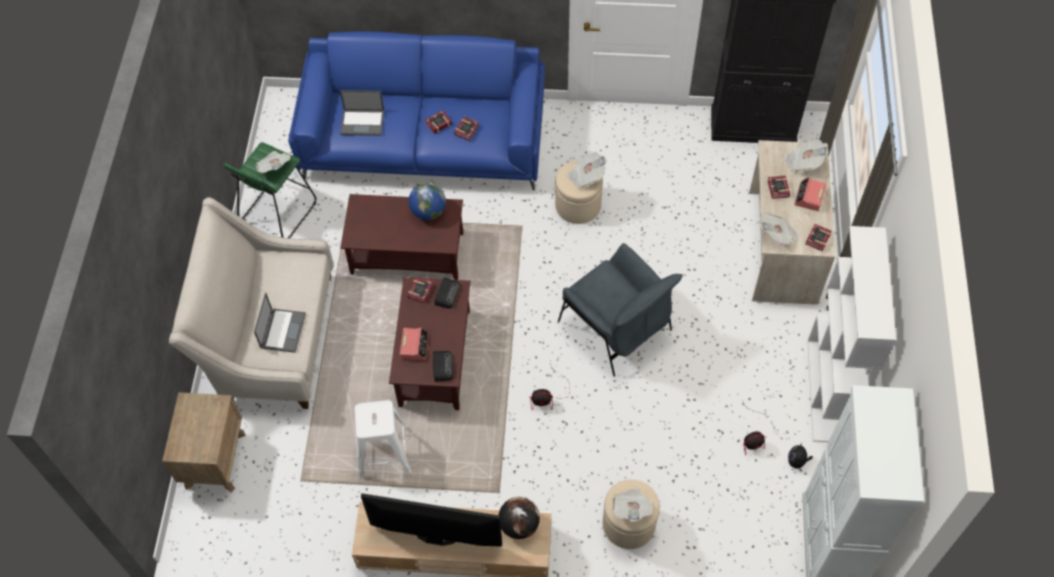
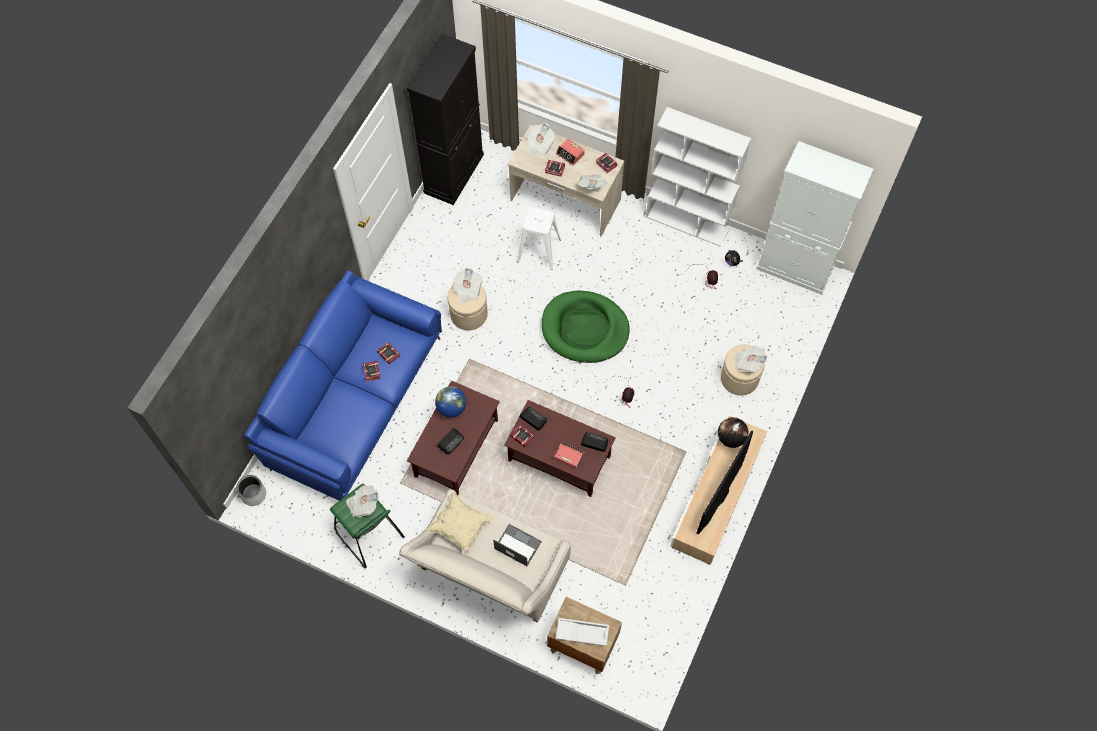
camera: 70 degrees left, 5 degrees up
laptop [340,90,384,136] -> none
white stool [355,400,412,479] -> white stool moved to [516,207,561,270]
grey armchair [558,243,683,377] -> green dog bed [542,290,630,363]
none -> grey planter [236,475,266,506]
none -> beige pillow [426,492,493,556]
none -> radio [438,428,464,454]
none -> white tray [556,618,609,646]

